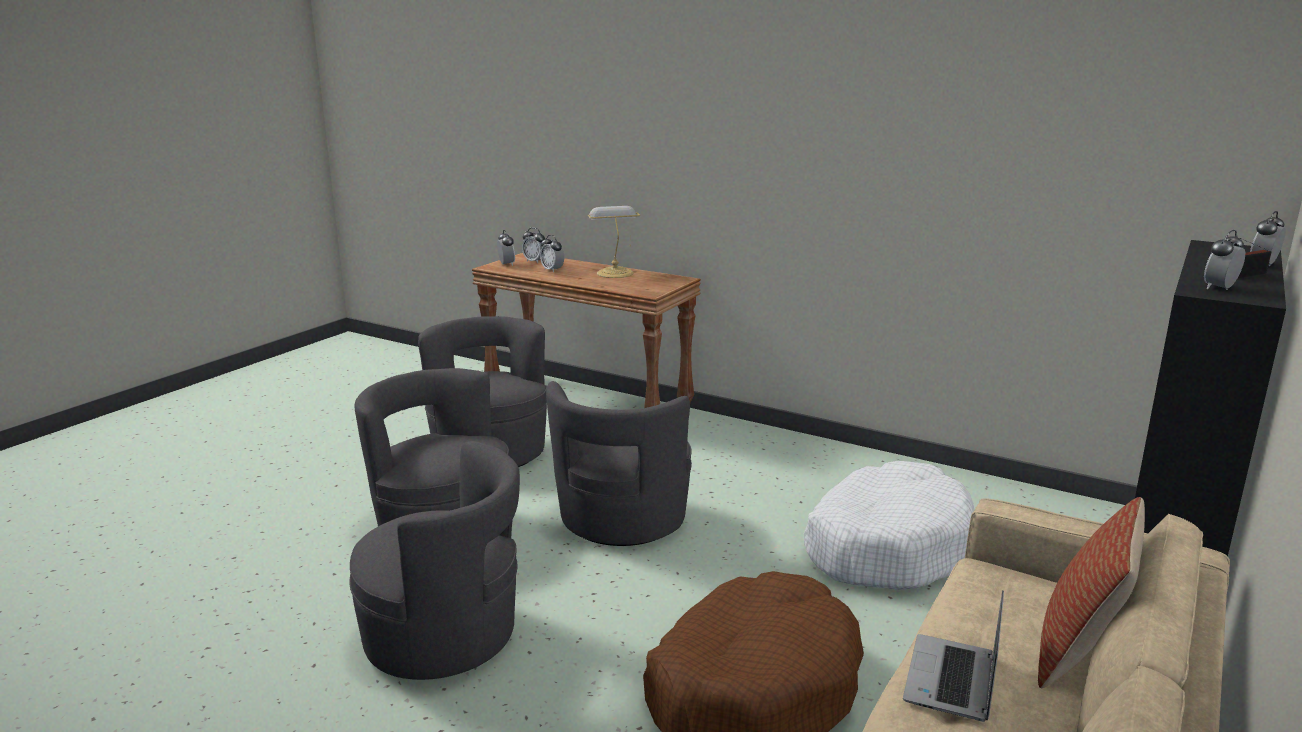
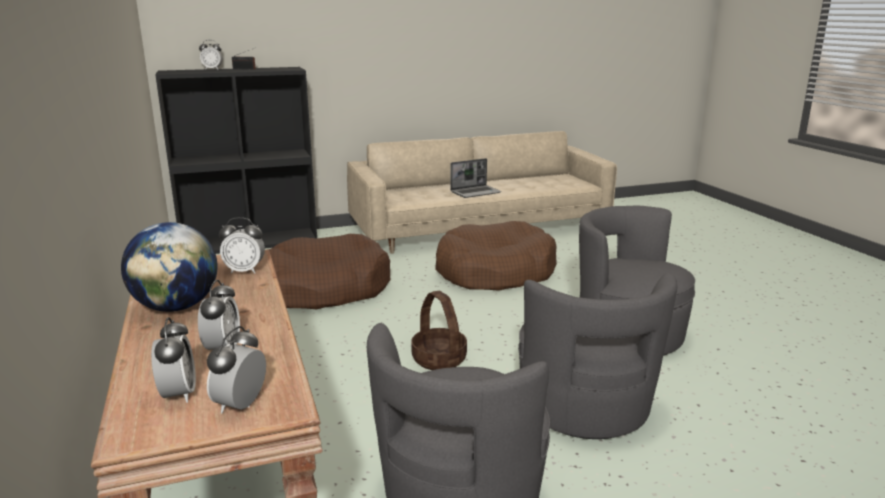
camera: 140 degrees left, 0 degrees up
grey armchair [546,381,692,546] -> basket [411,291,467,370]
table lamp [587,206,640,278] -> globe [121,222,218,312]
white dog bed [804,461,974,590] -> brown dog bed [269,234,390,309]
pillow [1038,497,1145,688] -> none
alarm clock [1204,230,1245,290] -> alarm clock moved to [219,217,265,274]

